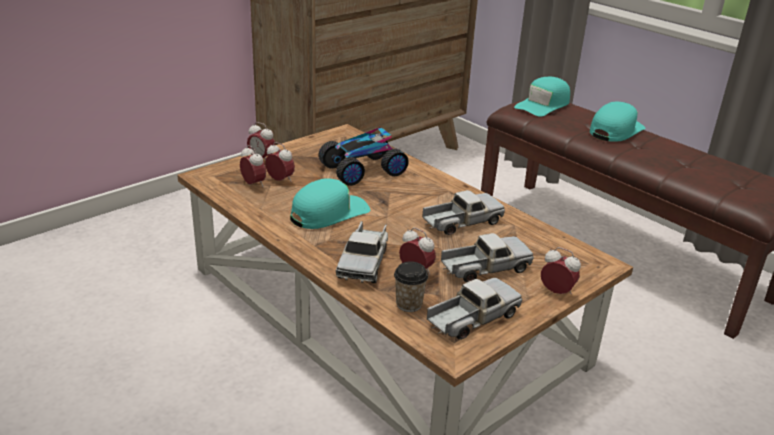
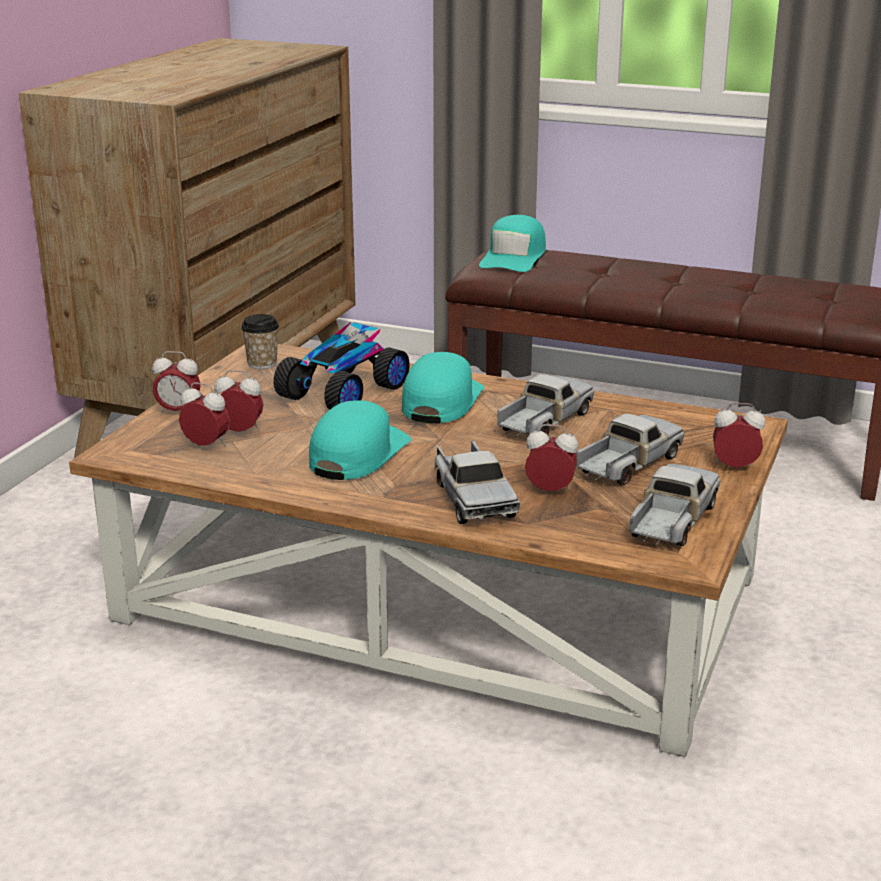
camera: 25 degrees left, 5 degrees down
cup [394,261,428,312] -> cup moved to [241,314,279,369]
turquoise cap [590,102,646,142] -> turquoise cap moved to [402,352,484,423]

